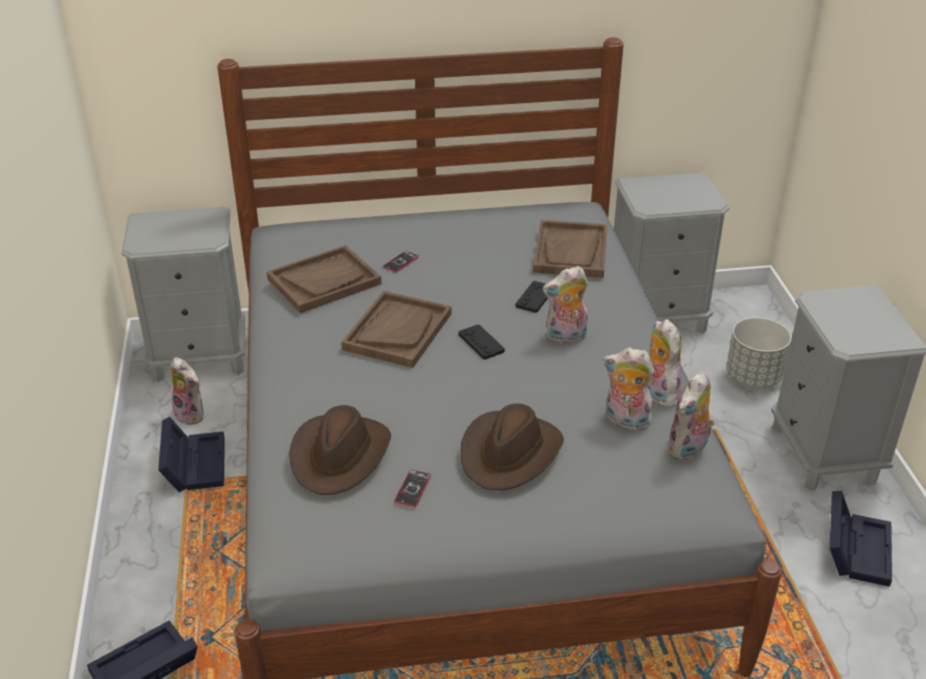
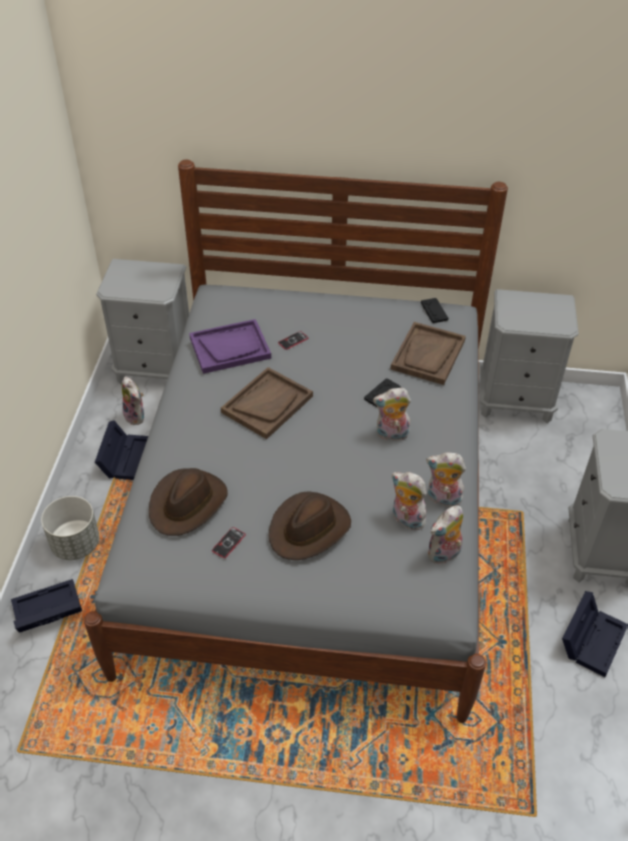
camera: 15 degrees right, 10 degrees up
brown tray [267,245,382,313] -> purple tray [189,319,271,374]
black game controller [458,324,505,360] -> black game controller moved to [421,298,448,323]
plush toy [647,319,681,407] -> plush toy turned 75 degrees counterclockwise [426,452,466,507]
grey planter [726,318,791,388] -> grey planter moved to [41,496,100,560]

